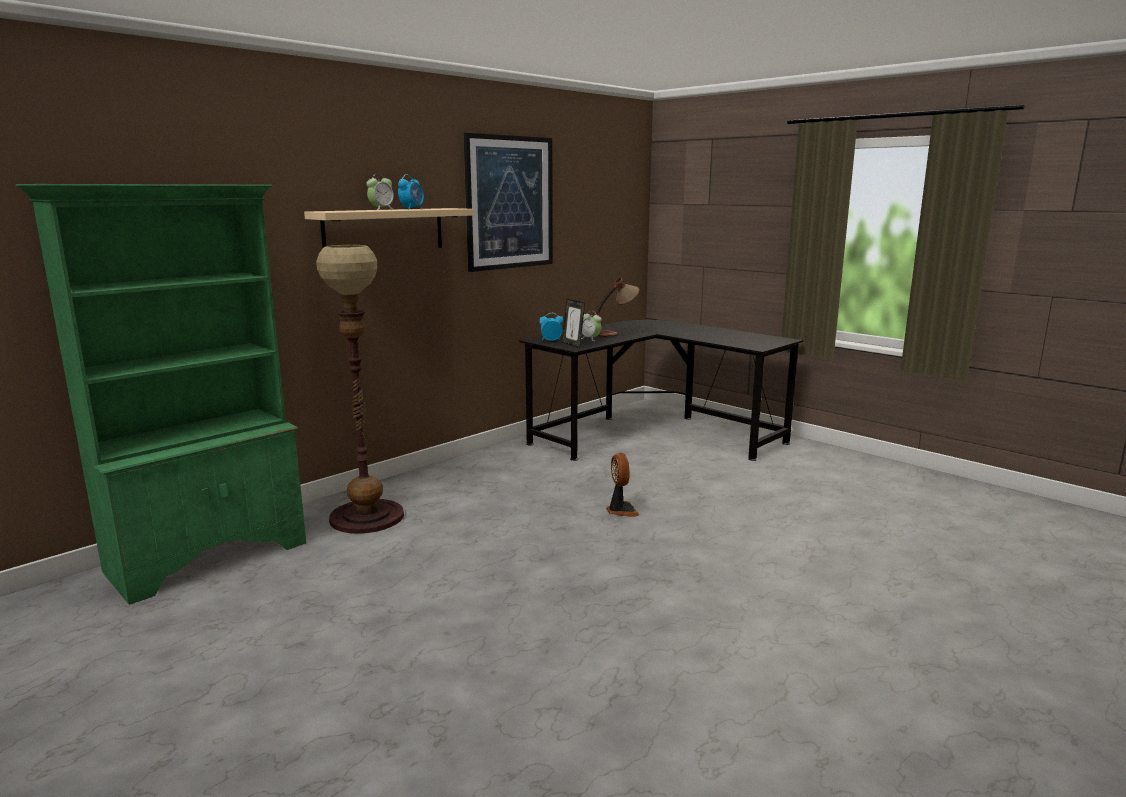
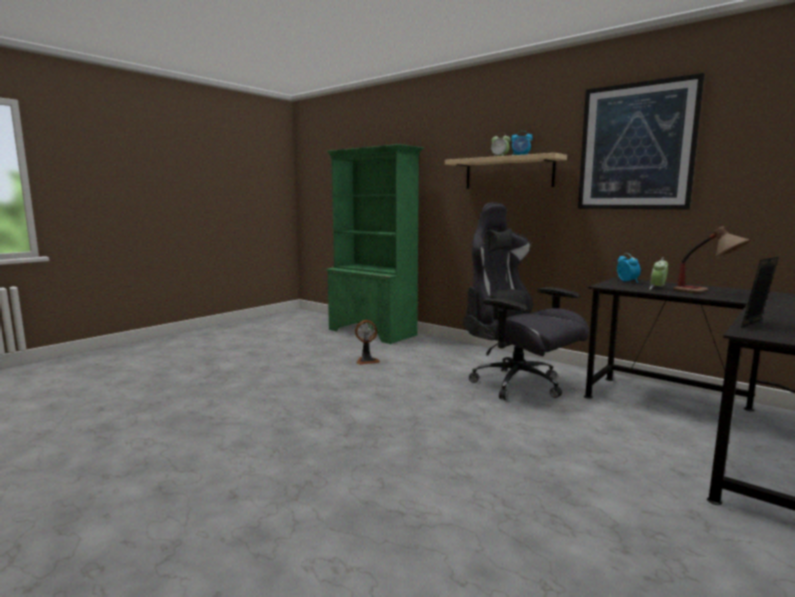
camera: 85 degrees right, 5 degrees down
floor lamp [316,245,404,534] -> none
picture frame [562,299,585,348] -> picture frame moved to [741,257,779,328]
fan [606,453,639,517] -> fan moved to [355,320,380,365]
none -> black office chair [463,202,589,400]

